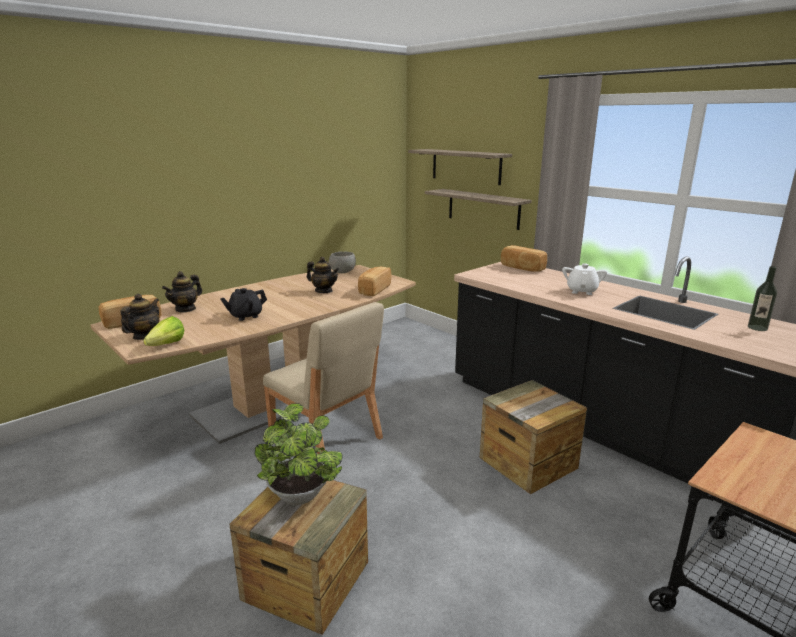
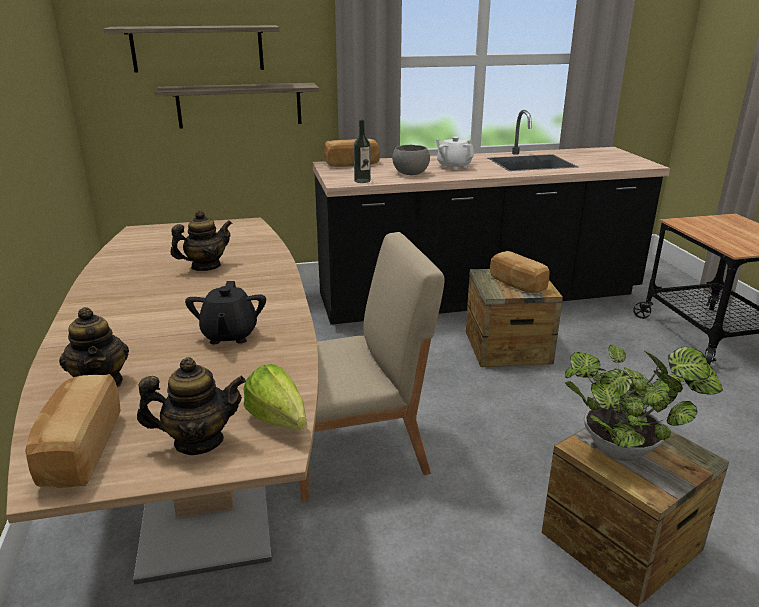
camera: 60 degrees left, 5 degrees up
teapot [120,294,159,340] -> teapot turned 120 degrees clockwise [137,357,246,455]
grey bowl [329,251,356,273] -> grey bowl moved to [392,145,430,175]
bread [358,267,392,296] -> bread moved to [490,251,550,293]
bottle [748,266,777,331] -> bottle moved to [354,120,371,183]

